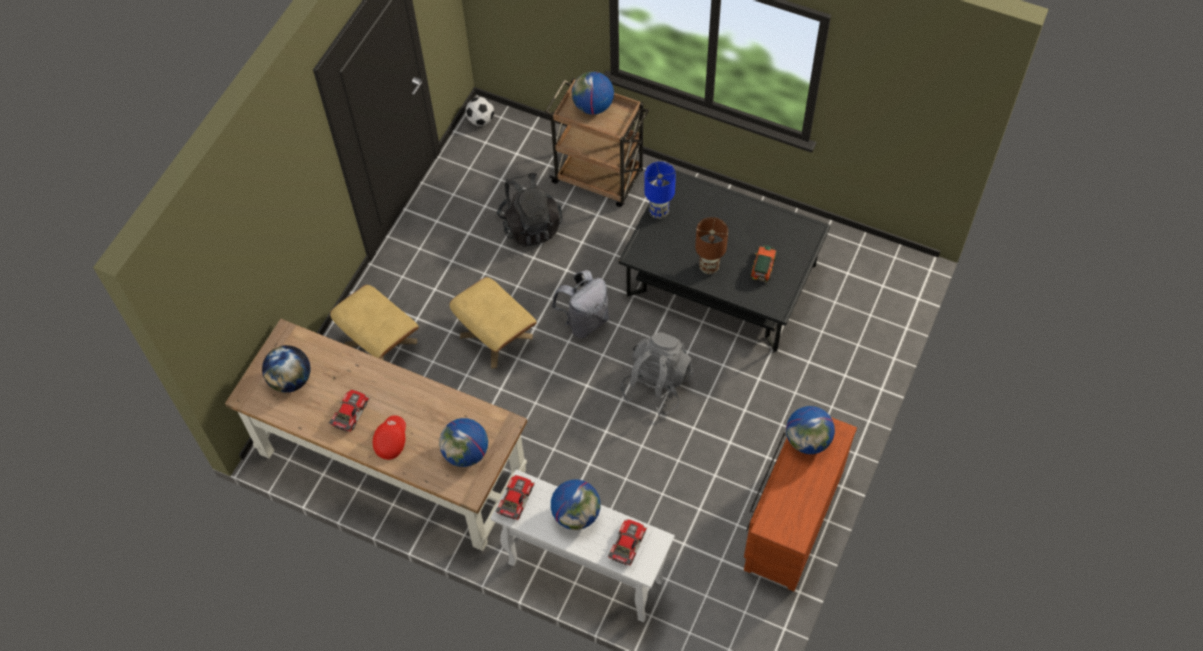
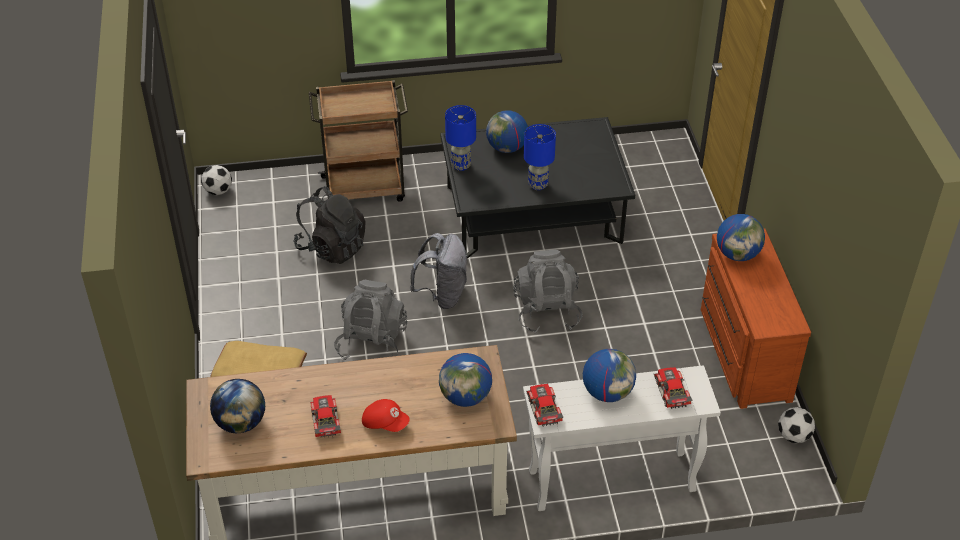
camera: 35 degrees left, 15 degrees down
red cap [373,415,406,460] -> red cap turned 135 degrees clockwise [362,399,410,432]
beige ottoman [449,277,537,368] -> grey backpack [334,280,407,360]
globe [572,72,614,115] -> globe moved to [486,110,528,153]
brown table lamp [695,217,728,274] -> blue table lamp [524,124,556,190]
toy car [750,245,777,282] -> none
none -> football [778,407,815,443]

